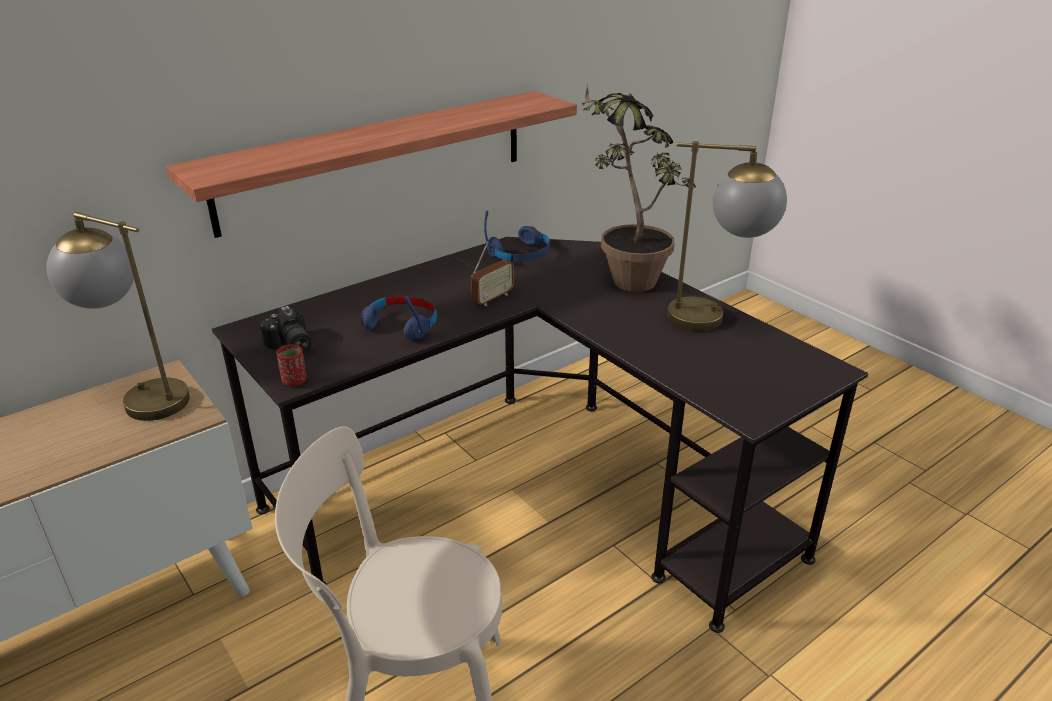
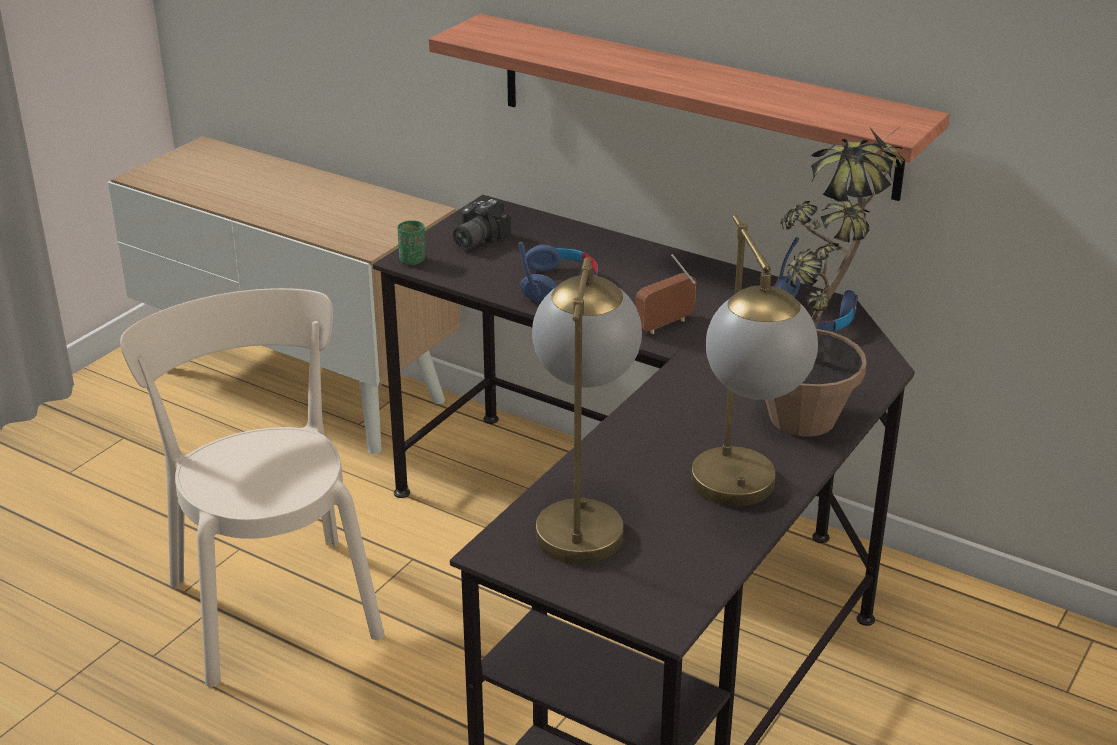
camera: 70 degrees right, 0 degrees up
table lamp [46,212,190,421] -> table lamp moved to [532,257,642,564]
red cup [276,345,306,386] -> green cup [397,220,426,265]
radio [471,241,514,306] -> radio turned 120 degrees clockwise [635,254,696,334]

